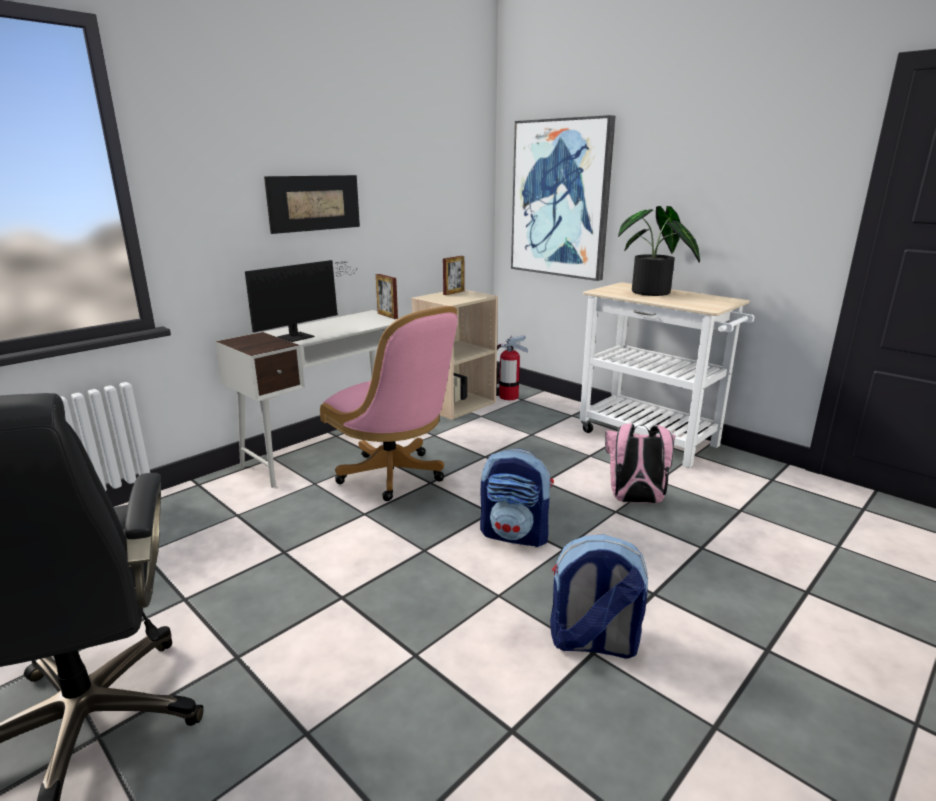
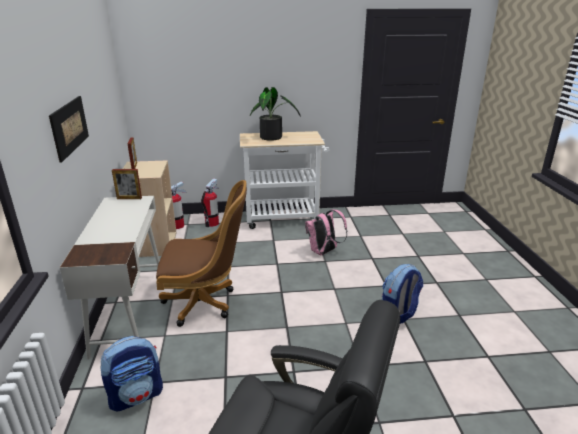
camera: 50 degrees left, 5 degrees up
monitor [245,260,358,342] -> none
pink office chair [320,306,458,501] -> brown office chair [156,180,247,327]
backpack [480,448,554,547] -> backpack moved to [100,336,163,411]
picture [511,115,615,281] -> none
none -> fire extinguisher [201,178,219,227]

